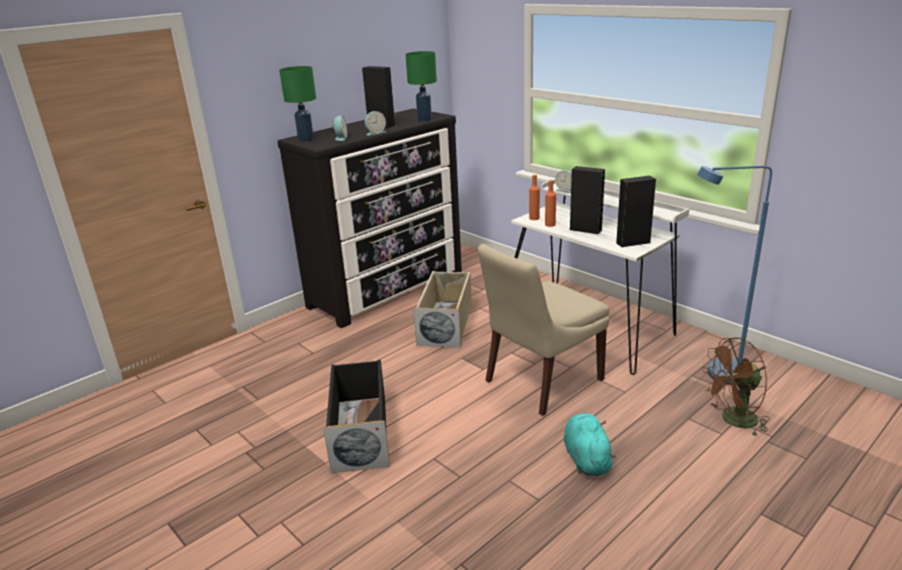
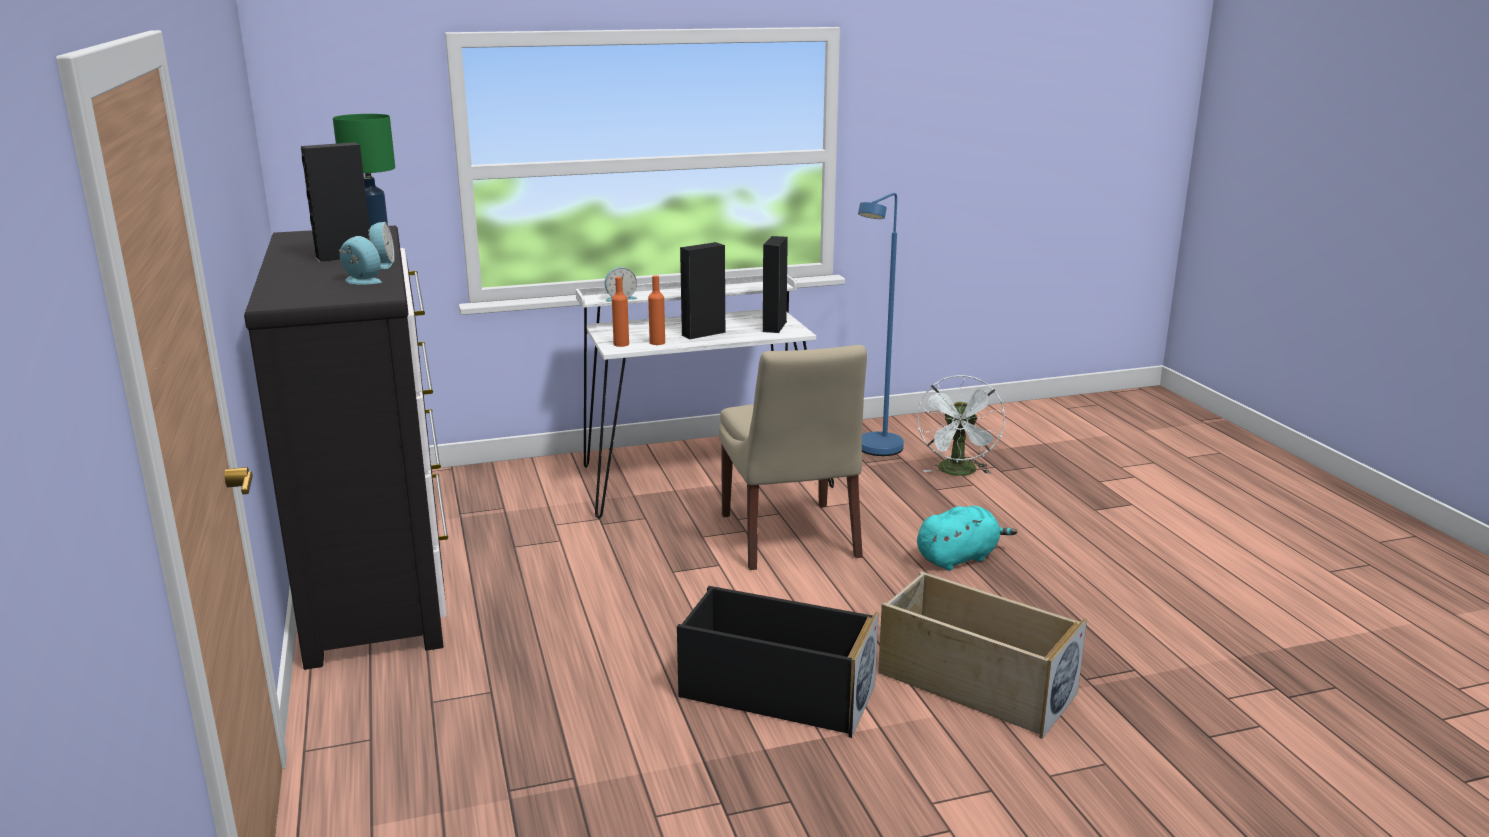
camera: 65 degrees left, 5 degrees down
green table lamp [279,66,316,142] -> none
beige storage box [413,271,472,348] -> beige storage box moved to [878,571,1087,739]
turquoise plush toy [564,413,616,476] -> turquoise plush toy turned 135 degrees clockwise [917,506,1017,571]
brown fan [702,337,770,437] -> white fan [917,375,1005,476]

